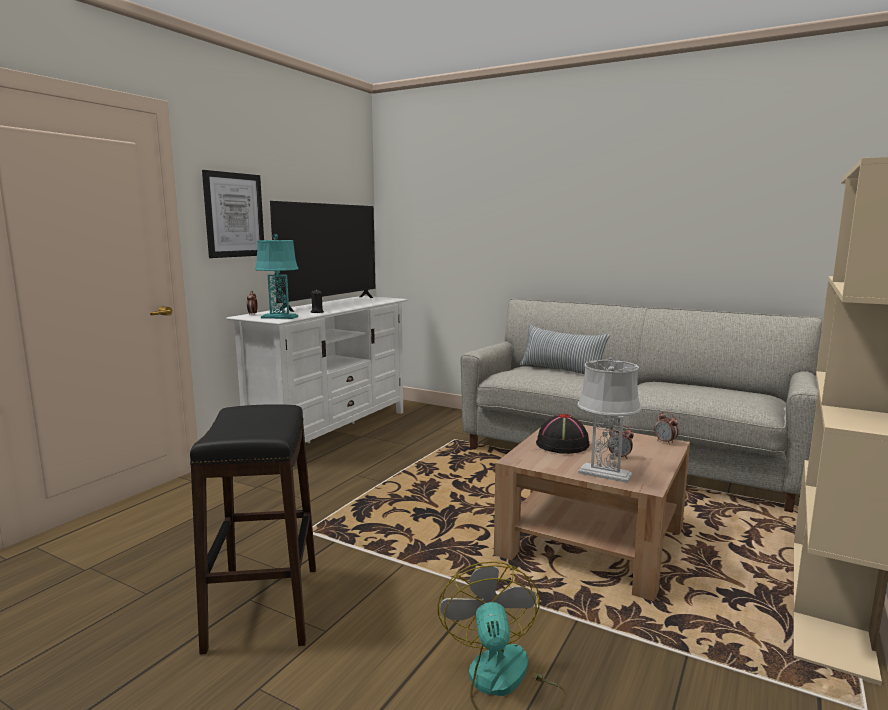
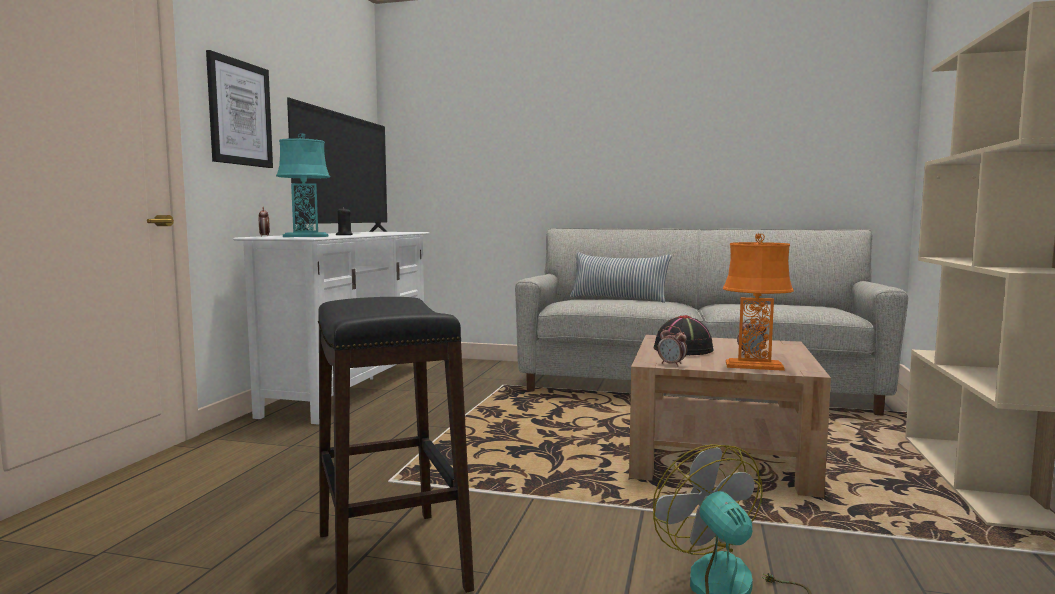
camera: 15 degrees left, 5 degrees down
grey table lamp [577,356,642,483] -> orange table lamp [723,233,794,371]
alarm clock [654,412,679,445] -> alarm clock moved to [658,326,687,367]

